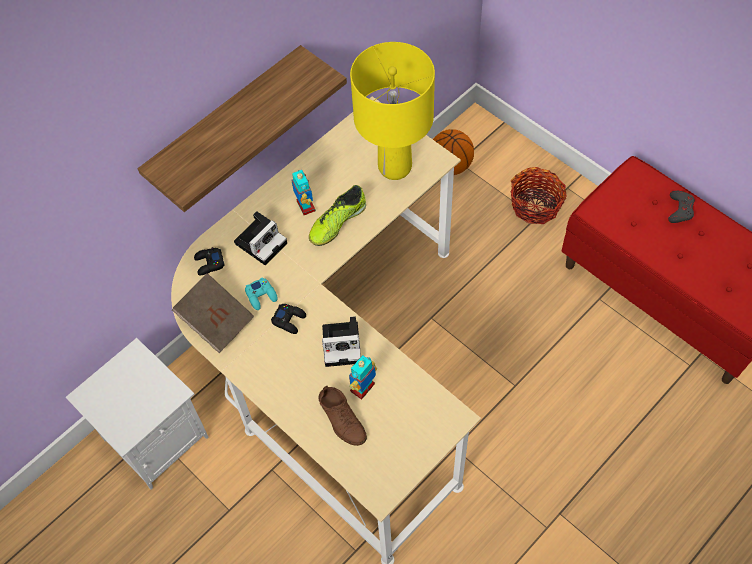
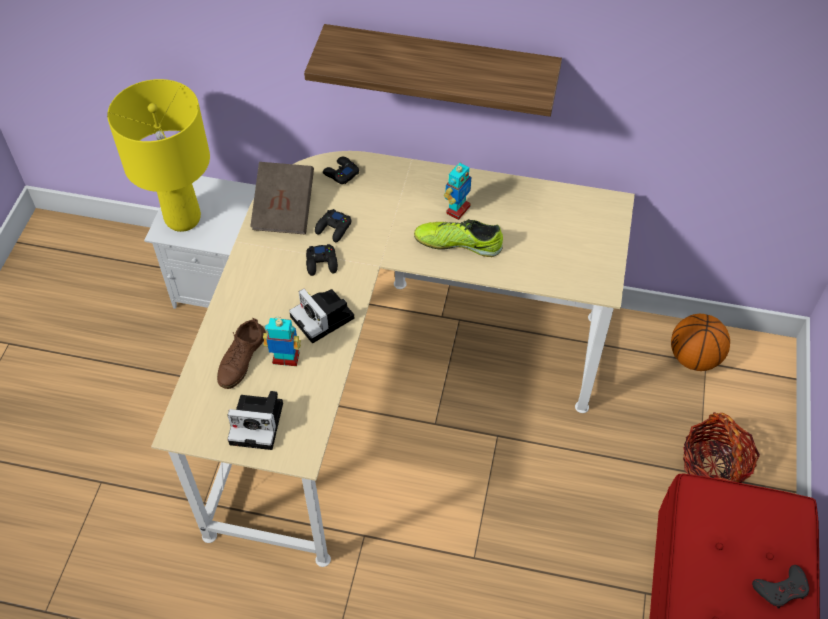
camera: 55 degrees right, 5 degrees down
camera [234,211,287,265] -> camera moved to [228,391,283,450]
turquoise game controller [245,277,278,310] -> black game controller [315,209,351,242]
yellow table lamp [350,42,435,180] -> yellow table lamp moved to [107,79,210,232]

